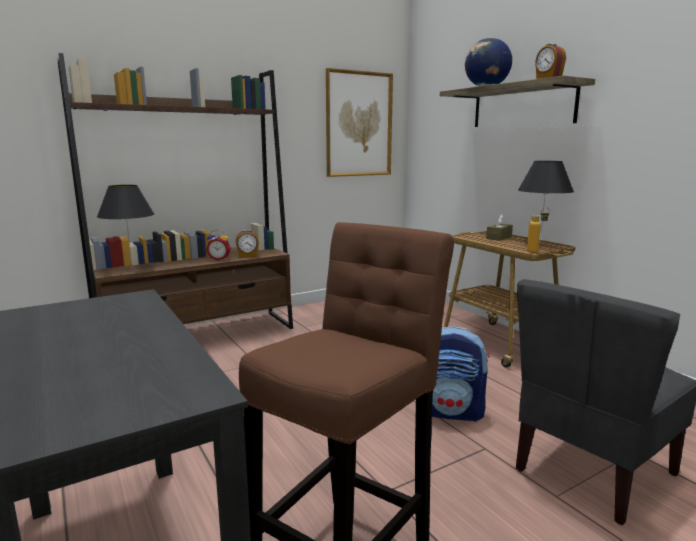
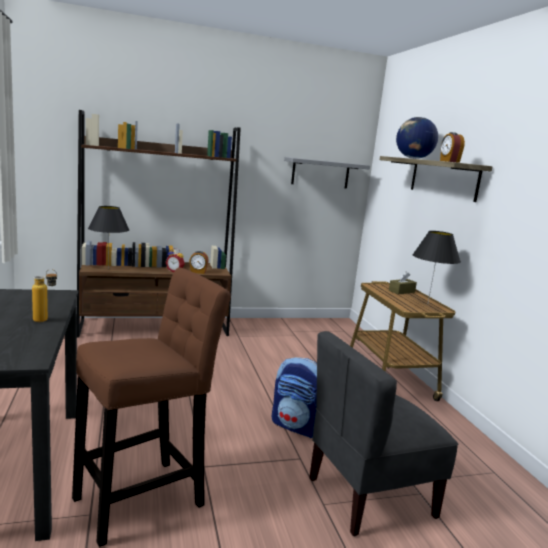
camera: 15 degrees right, 0 degrees up
picture [326,68,393,177] -> grey shelf [284,157,370,189]
bottle [527,207,550,253] -> bottle moved to [32,269,57,322]

